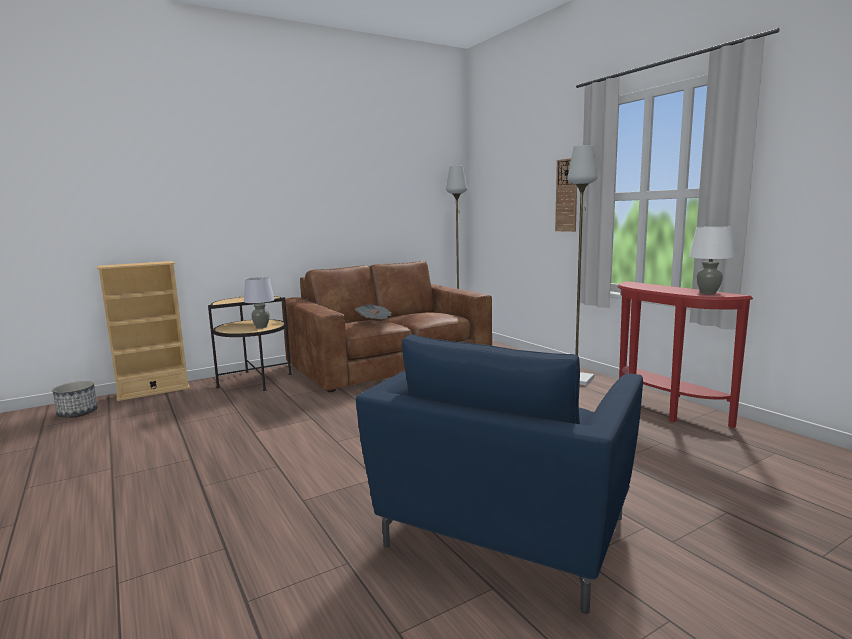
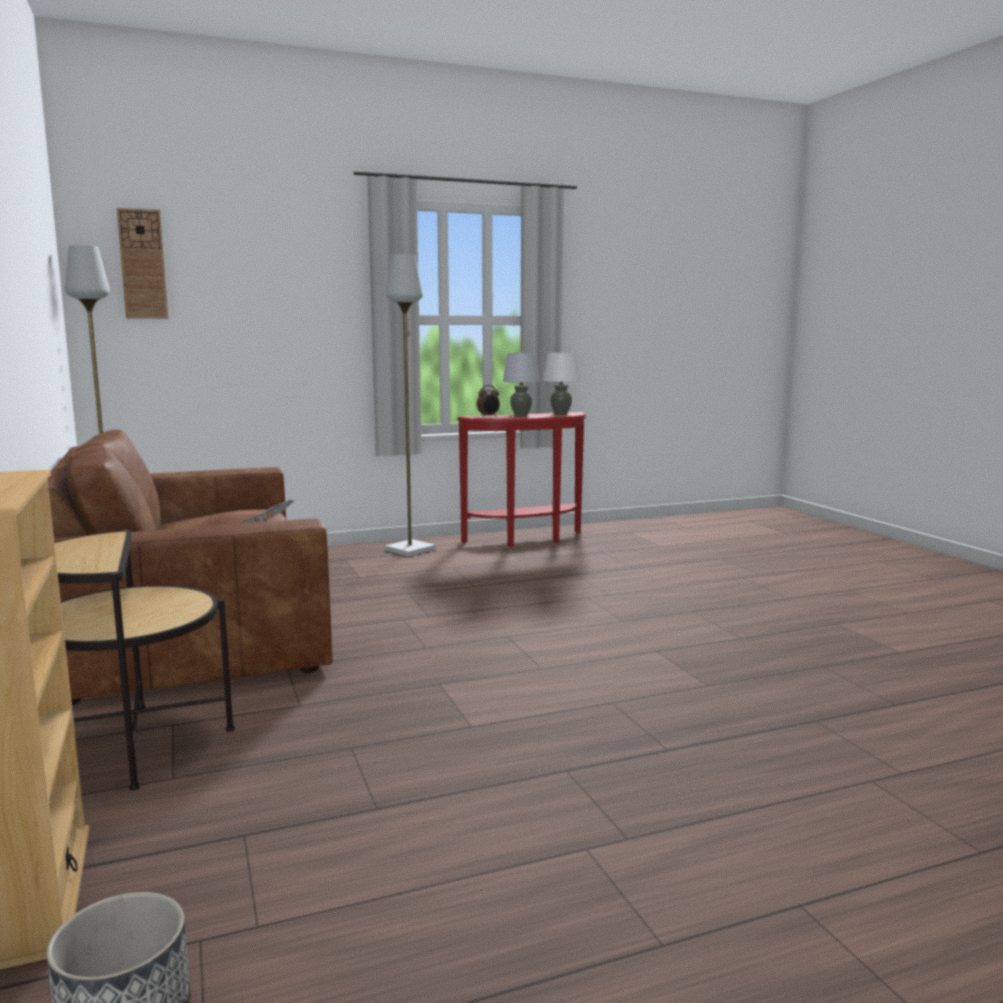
camera: 80 degrees left, 0 degrees up
grey table lamp [244,277,275,328] -> grey table lamp moved to [503,353,540,416]
blue armchair [356,334,643,614] -> none
wall clock [555,158,577,232] -> wall clock moved to [117,208,168,319]
none -> alarm clock [477,385,500,417]

